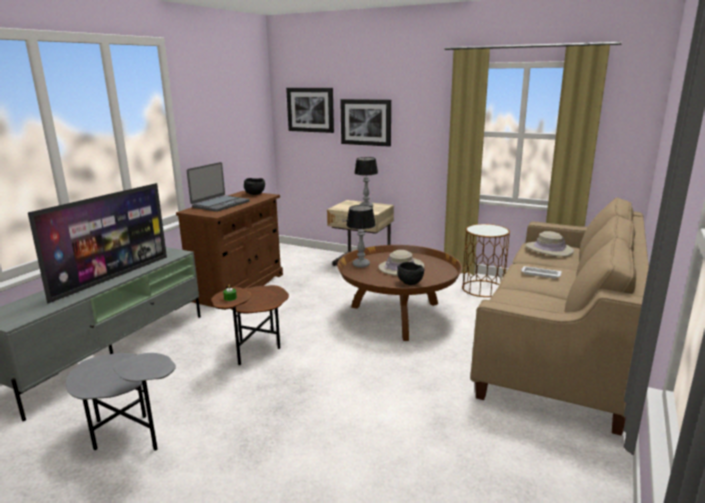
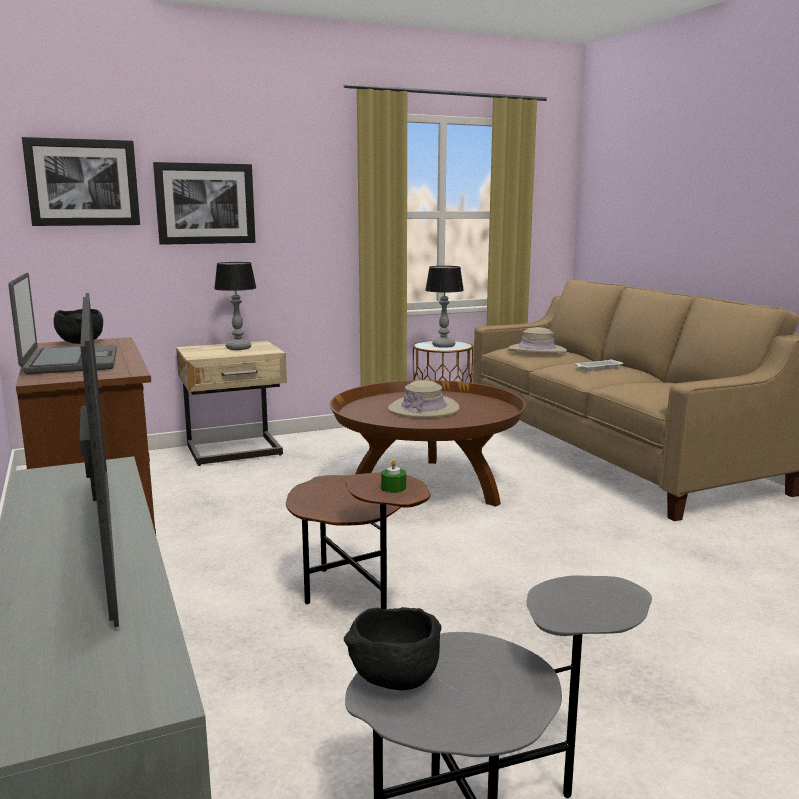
camera: 50 degrees left, 5 degrees down
table lamp [346,205,376,268] -> table lamp moved to [425,266,464,348]
black bowl [397,262,425,285] -> black bowl moved to [344,607,442,690]

